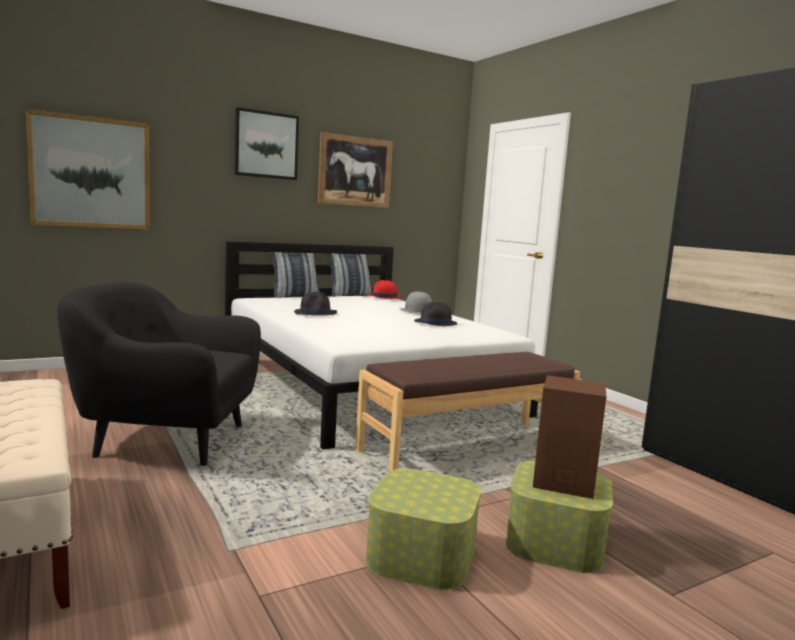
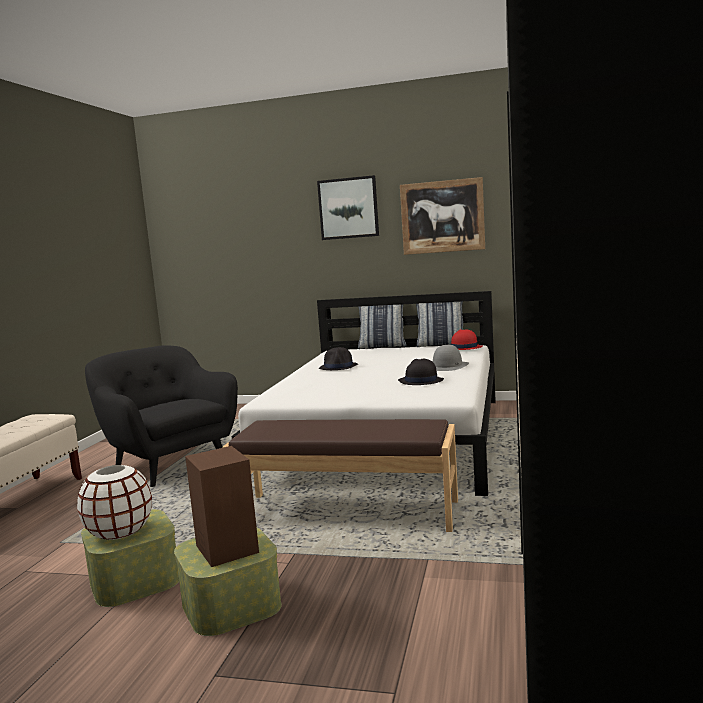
camera: 45 degrees right, 0 degrees up
picture [26,109,150,229] -> none
none -> white vase [77,465,152,540]

